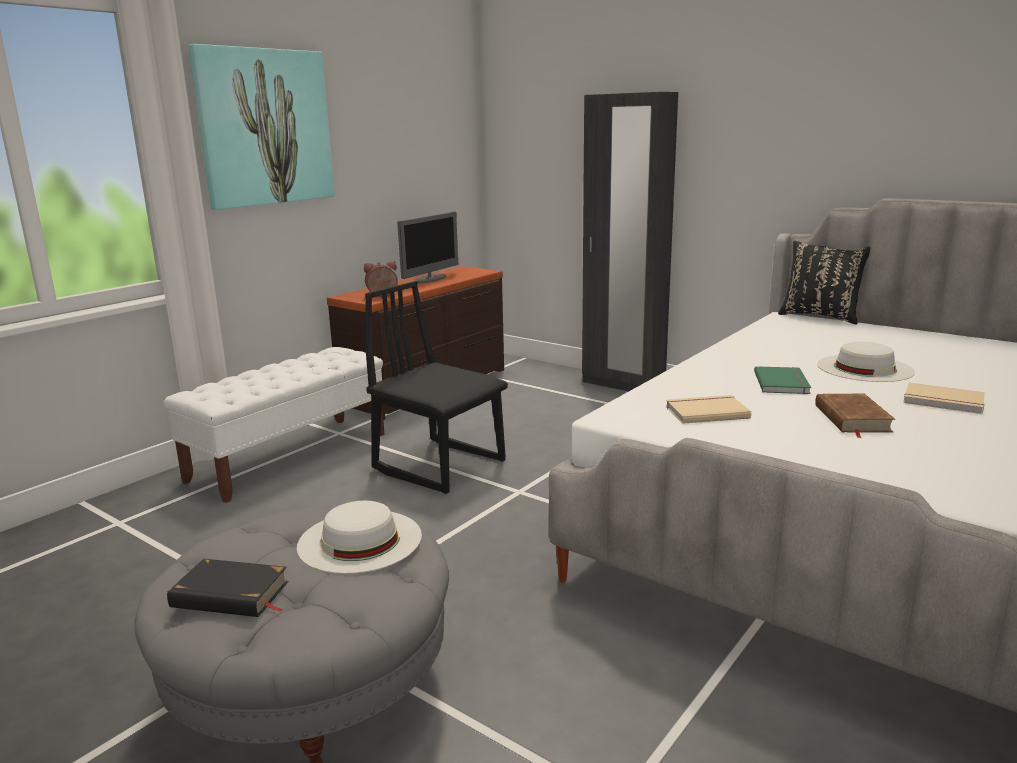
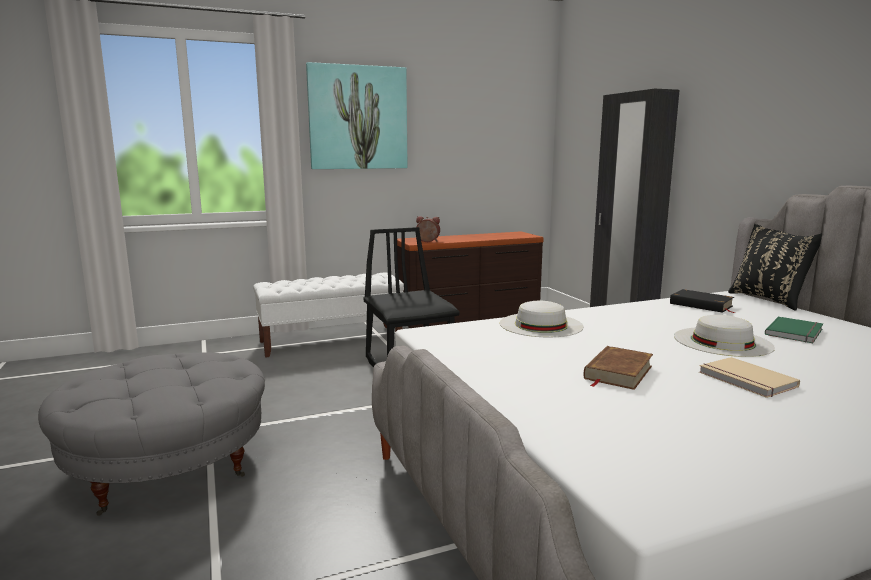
camera: 30 degrees right, 5 degrees down
black book [167,559,289,617] -> black book moved to [670,289,735,313]
white hat [297,501,422,574] -> white hat moved to [499,301,584,337]
monitor [397,212,459,283] -> none
beige book [666,395,751,424] -> none
green book [754,366,811,394] -> green book moved to [765,317,823,343]

